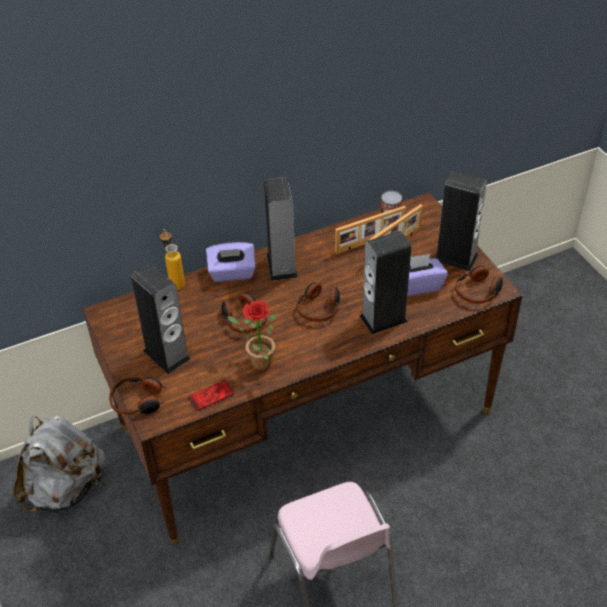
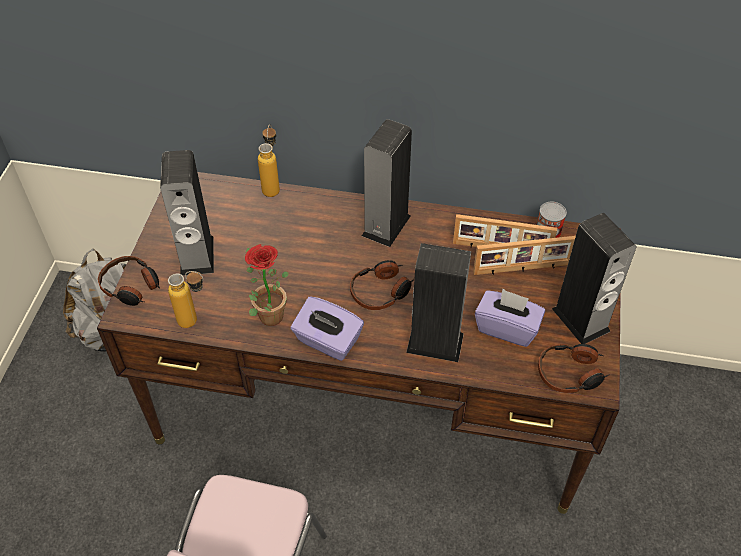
camera: 35 degrees right, 5 degrees up
phone [189,380,234,411] -> bottle [168,271,203,328]
purple tissue box [206,242,256,282] -> purple tissue box moved to [291,296,364,361]
headphones [221,292,267,333] -> none

